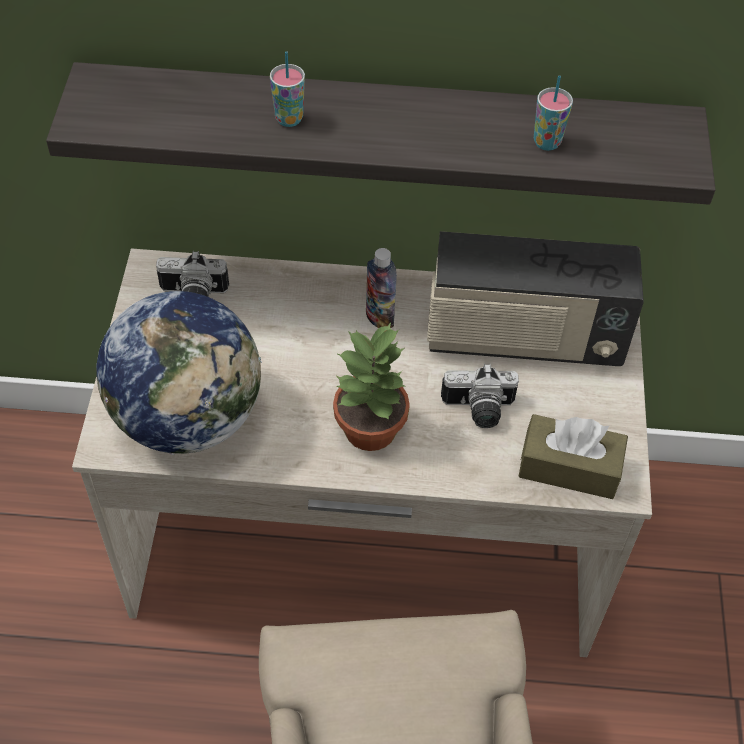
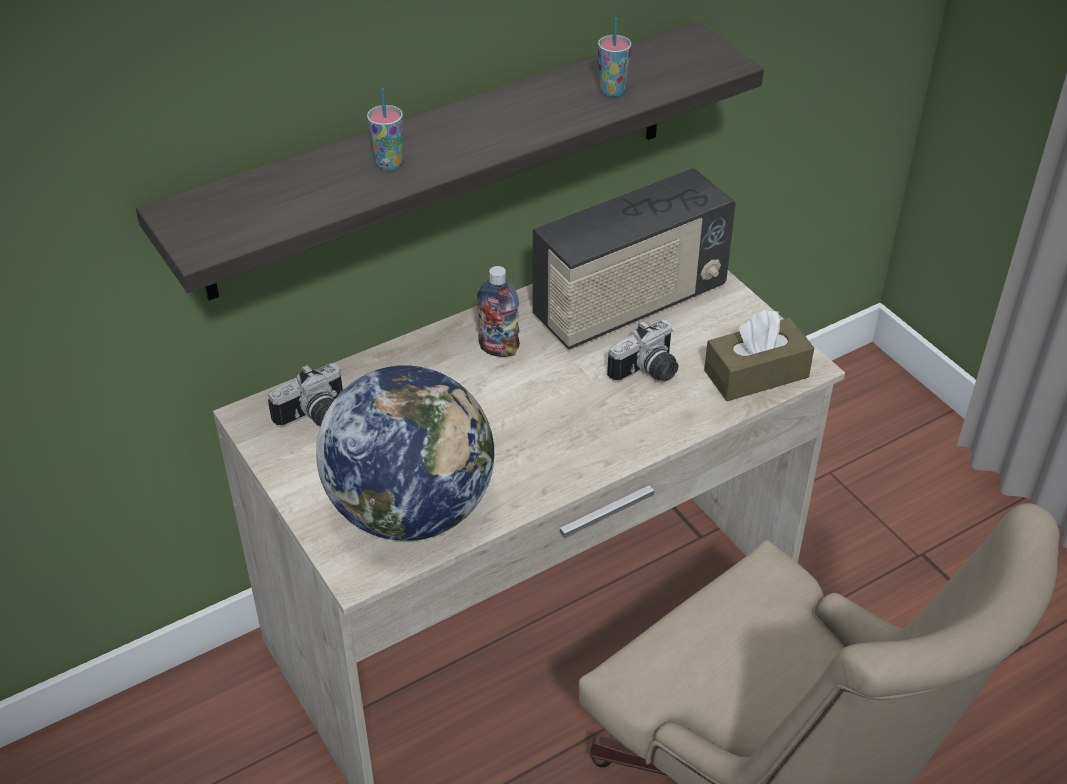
camera: 35 degrees left, 10 degrees down
potted plant [333,323,410,451] -> none

